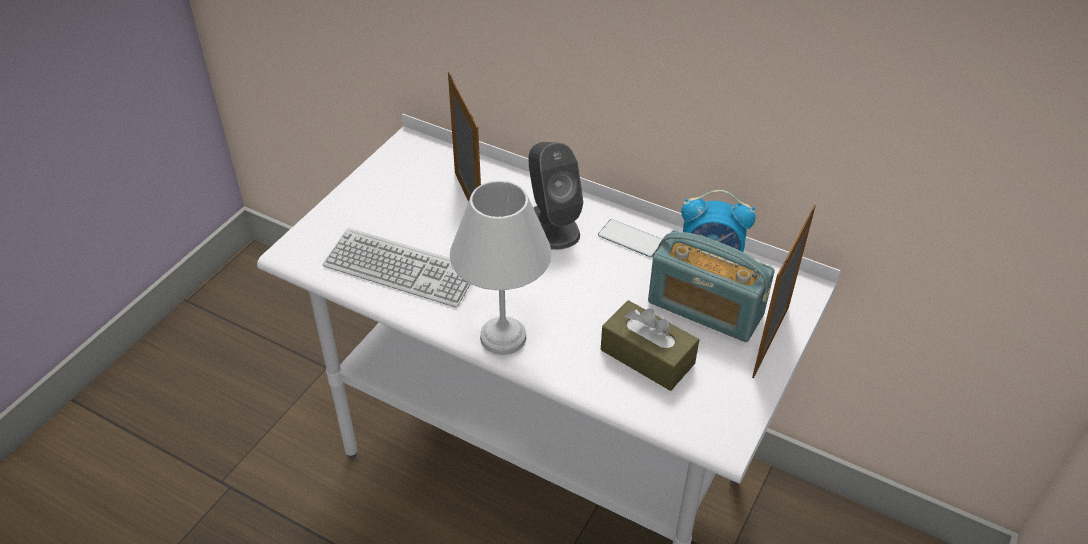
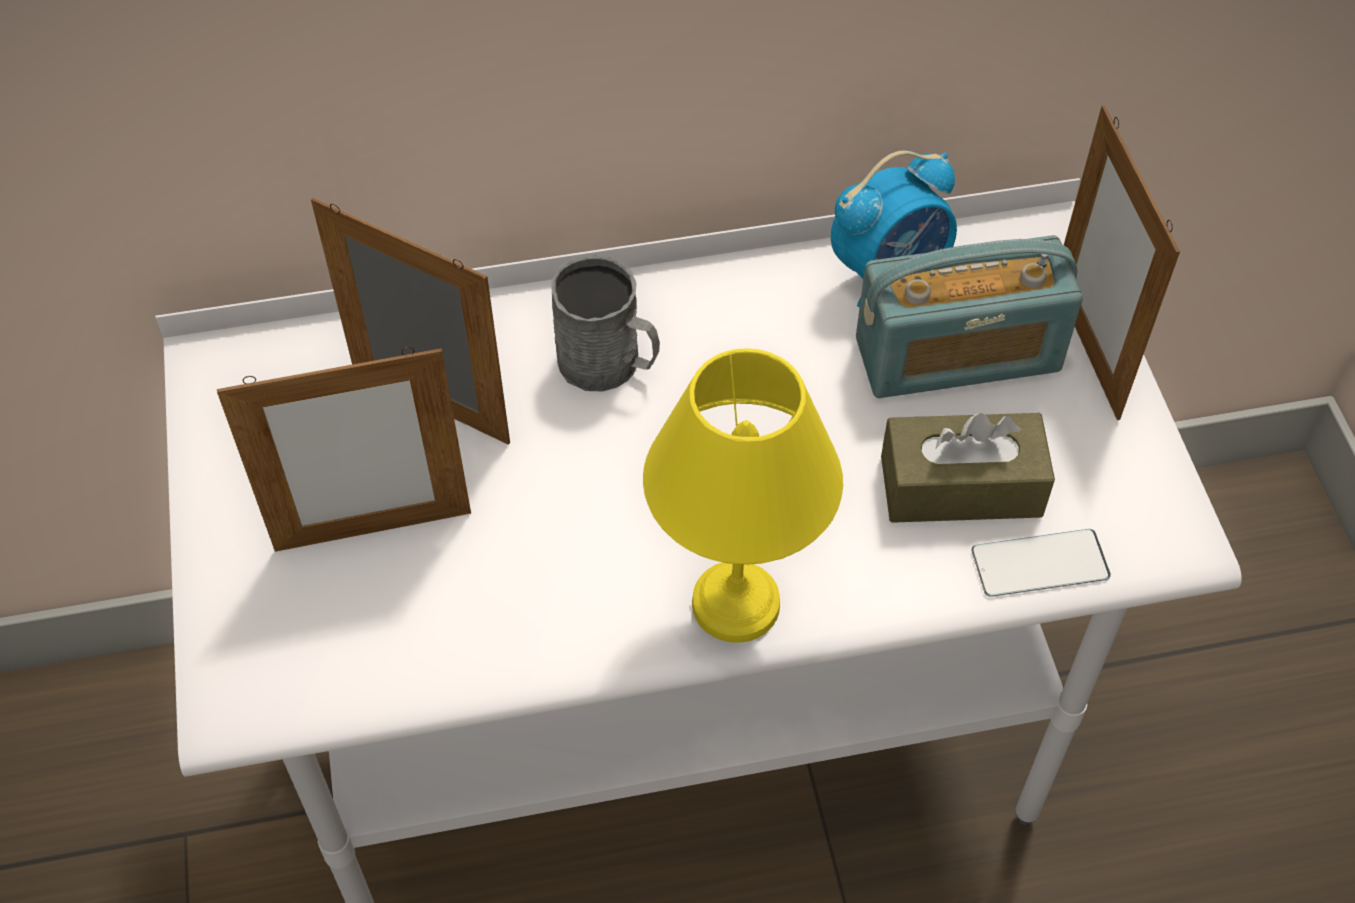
camera: 40 degrees left, 10 degrees up
keyboard [323,228,471,308] -> none
white table lamp [450,181,552,355] -> yellow table lamp [643,348,843,643]
grey speaker [529,142,583,250] -> grey mug [552,255,660,391]
phone [598,219,662,257] -> phone moved to [972,529,1111,597]
none -> picture frame [217,347,471,552]

